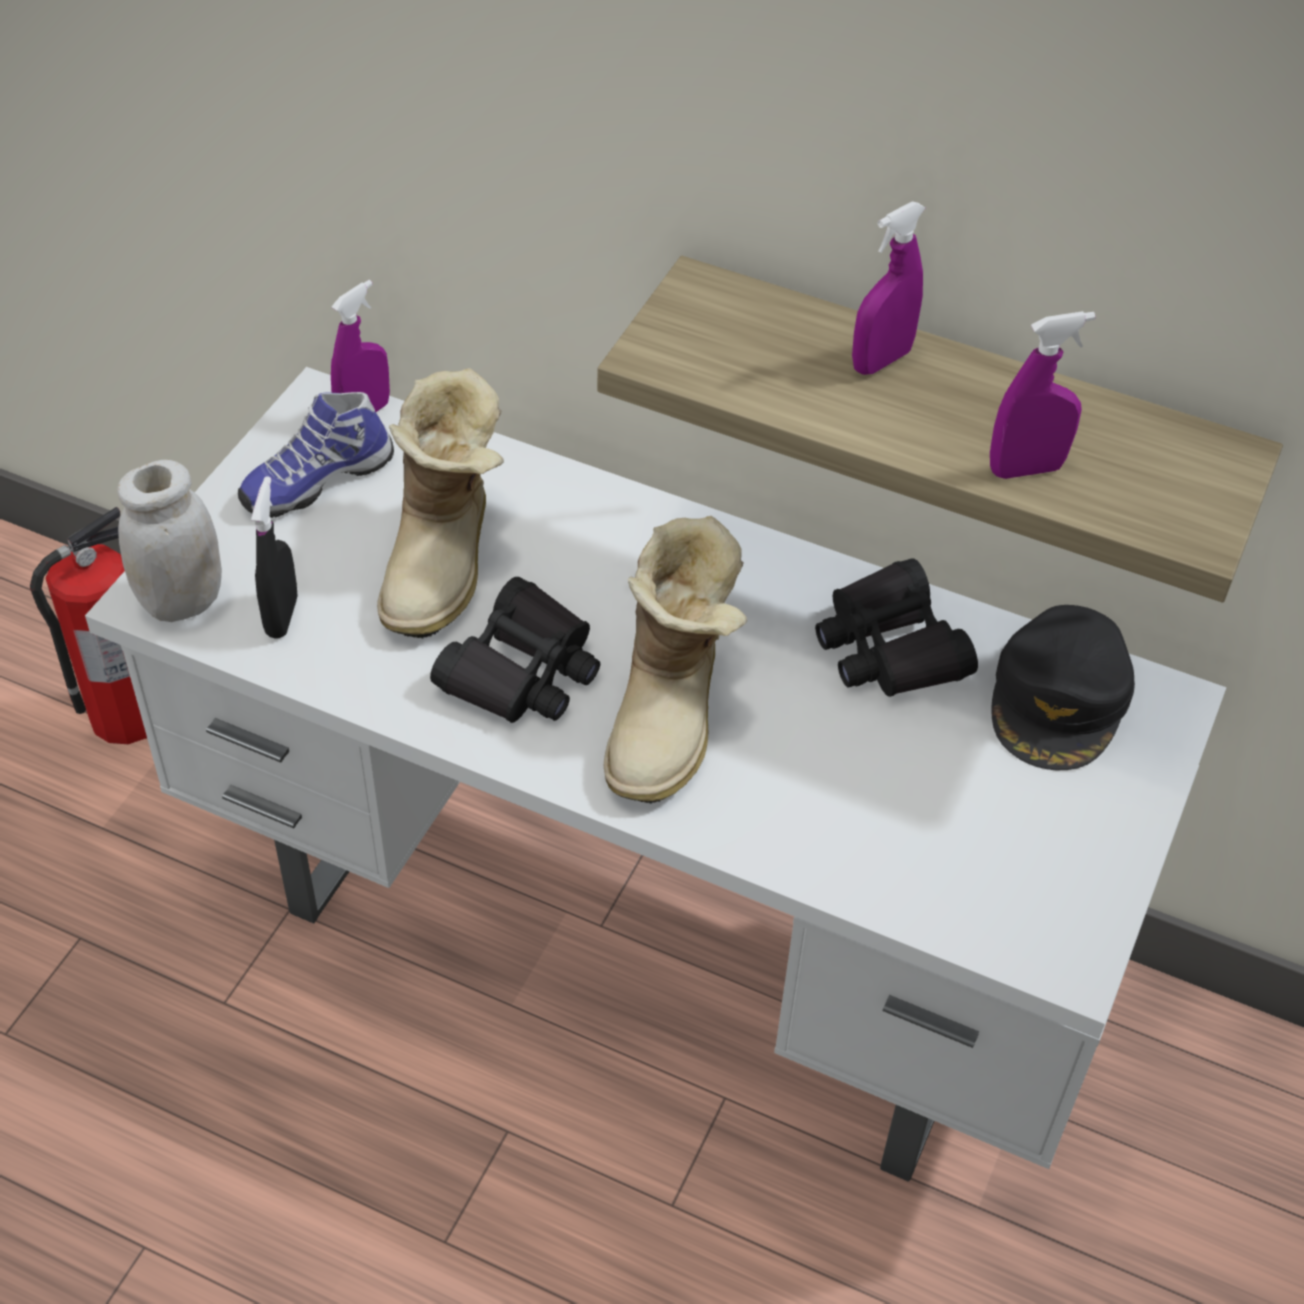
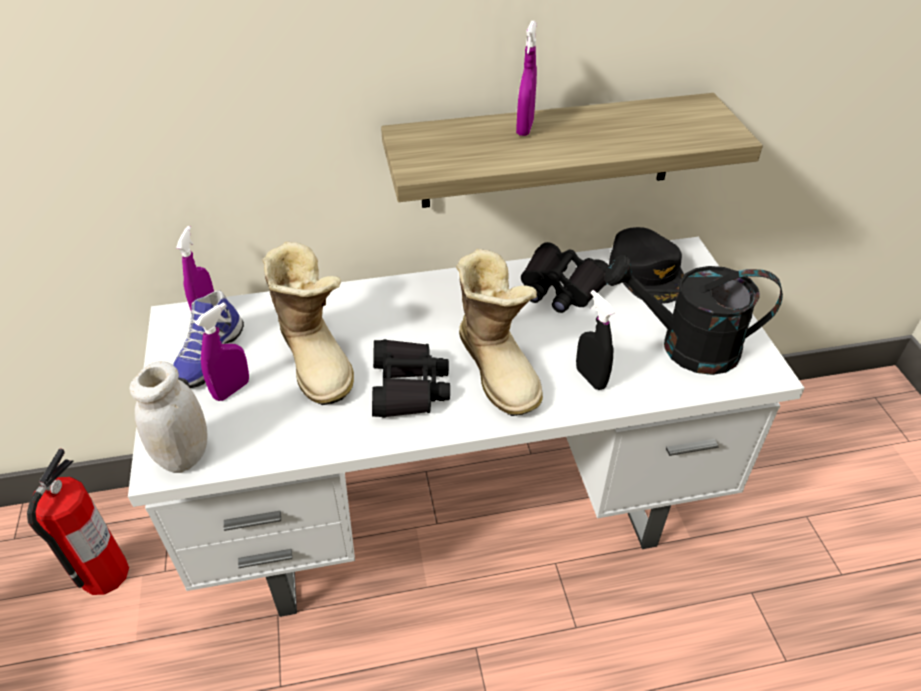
camera: 35 degrees left, 5 degrees down
black spray bottle [251,476,297,639] -> black spray bottle moved to [576,290,615,390]
purple spray bottle [990,311,1095,479] -> purple spray bottle moved to [195,303,249,401]
none -> black watering can [604,255,783,375]

